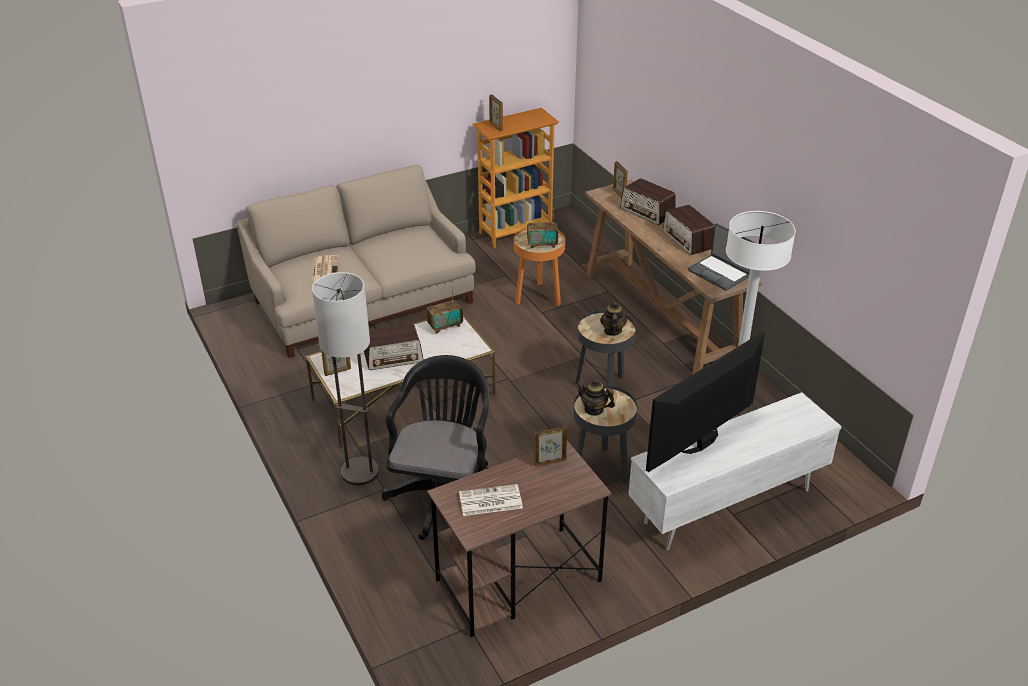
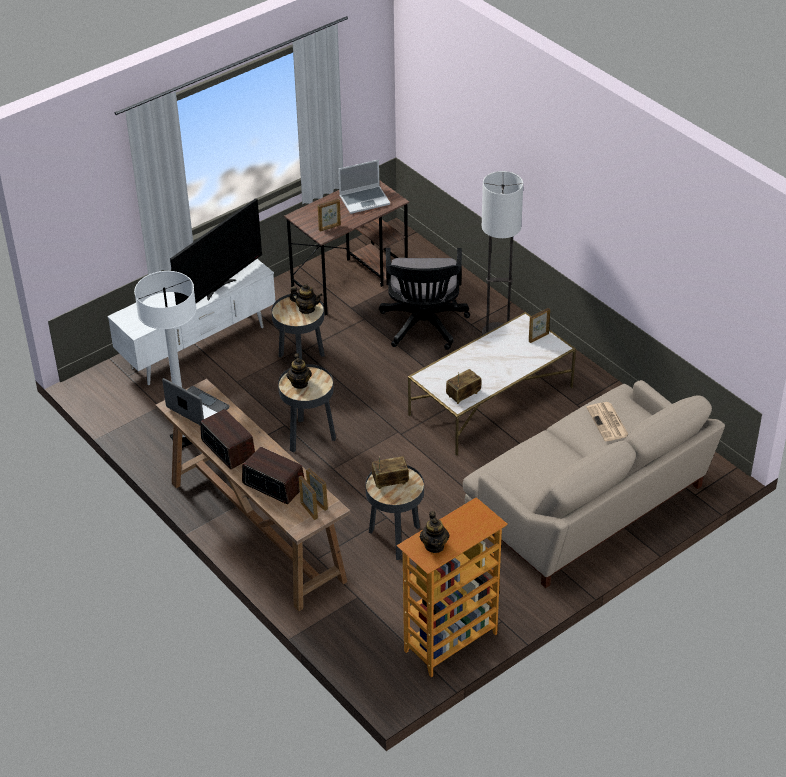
camera: 170 degrees right, 5 degrees up
radio [364,323,424,370] -> none
newspaper [459,484,523,516] -> laptop [338,160,390,214]
picture frame [489,95,503,131] -> picture frame moved to [306,468,328,511]
orange side table [514,227,565,306] -> black side table [365,465,424,560]
none -> teapot [420,511,450,553]

